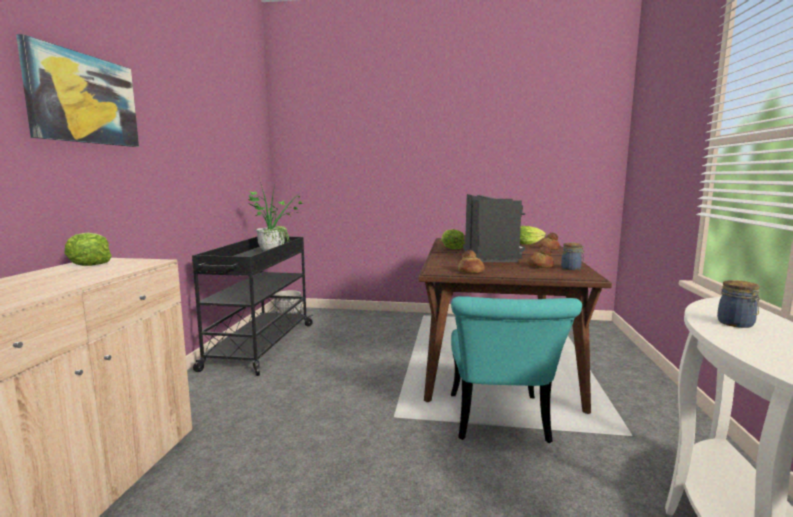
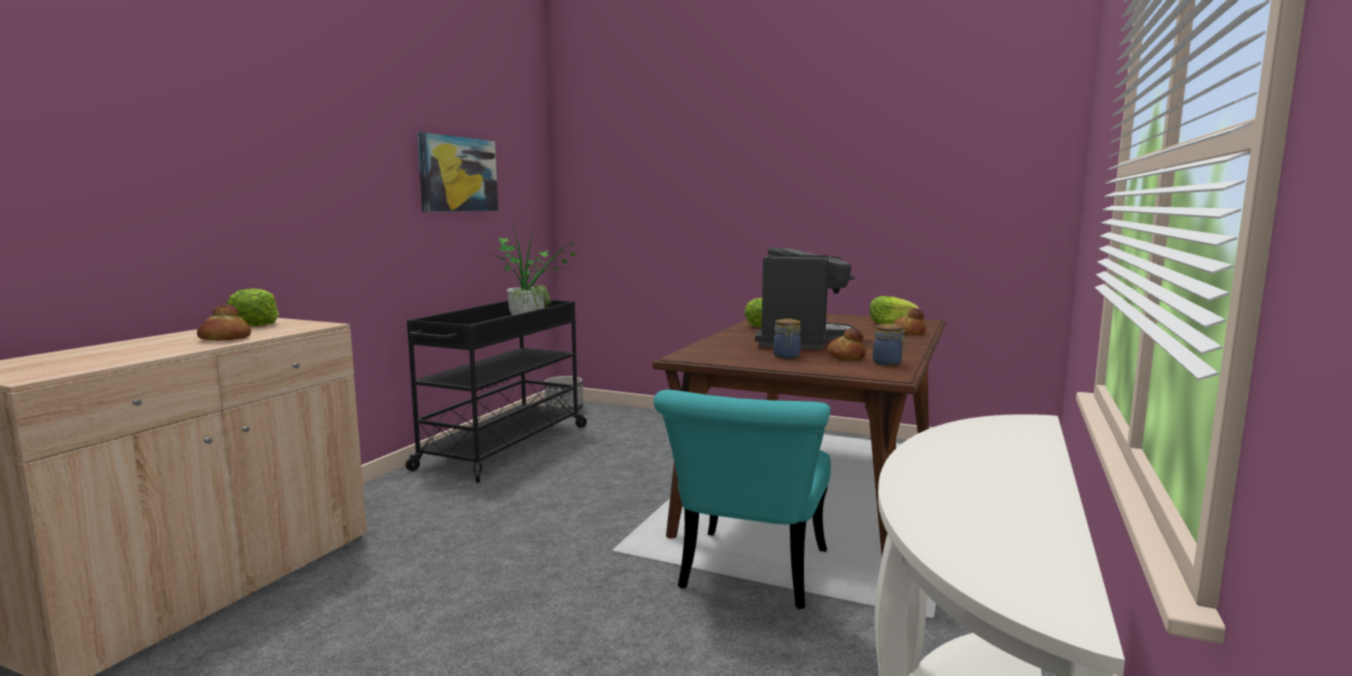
camera: 15 degrees right, 0 degrees up
picture [16,34,139,147] -> picture moved to [417,132,498,212]
bread [458,250,485,273] -> bread moved to [197,304,251,340]
jar [717,280,760,328] -> jar moved to [773,319,801,359]

